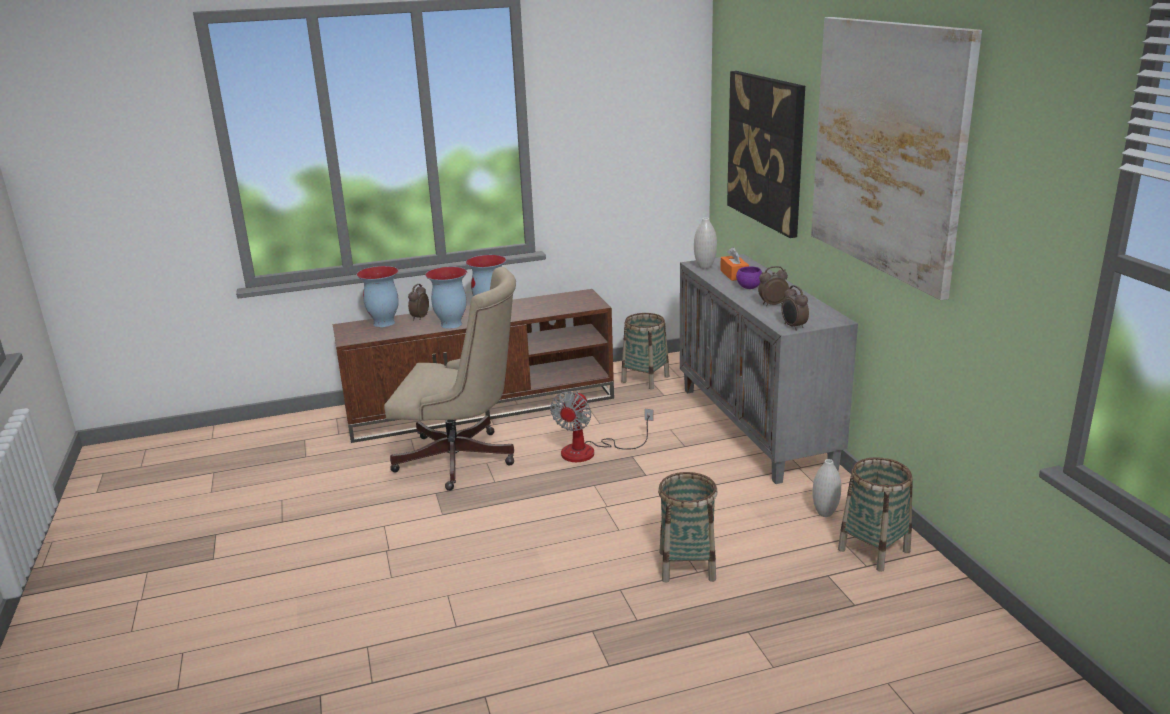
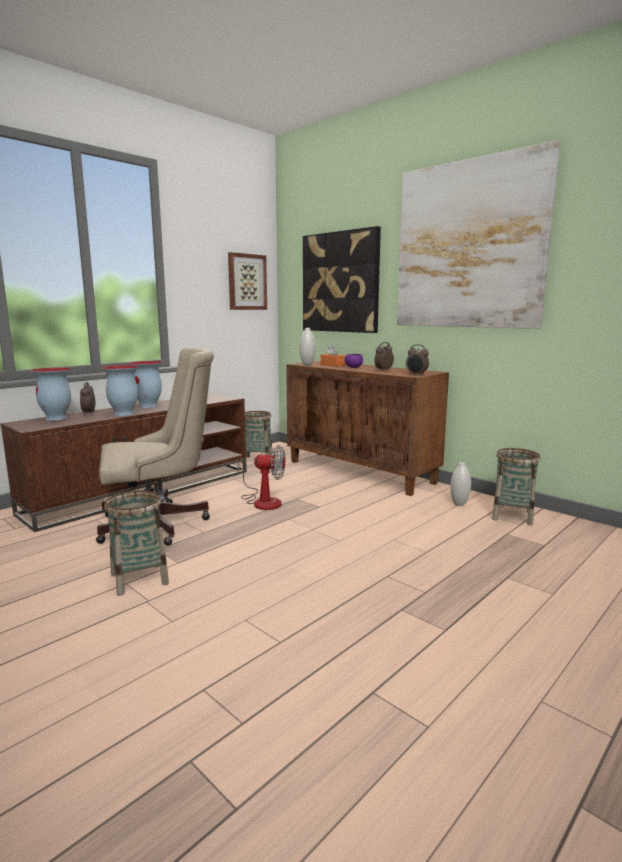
camera: 30 degrees left, 10 degrees down
fan [550,391,653,462] -> fan turned 75 degrees counterclockwise [237,445,285,510]
basket [658,472,717,582] -> basket moved to [104,490,169,596]
grey cabinet [680,254,858,484] -> brown cabinet [286,361,449,496]
none -> picture [228,252,267,310]

